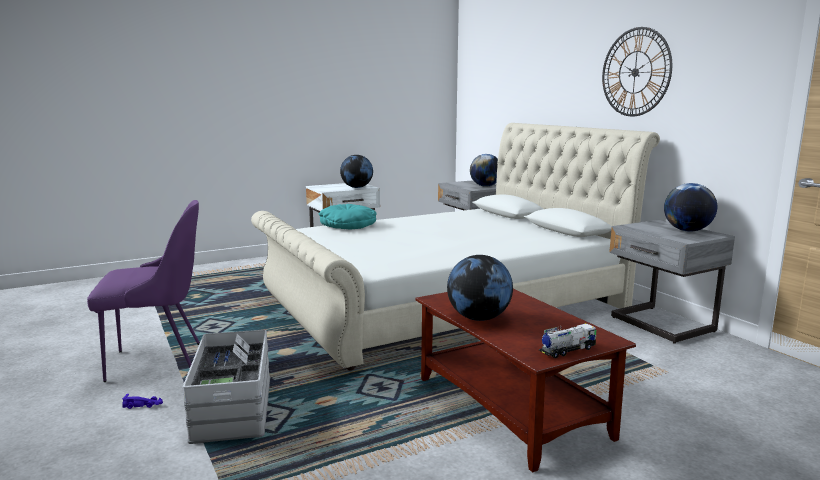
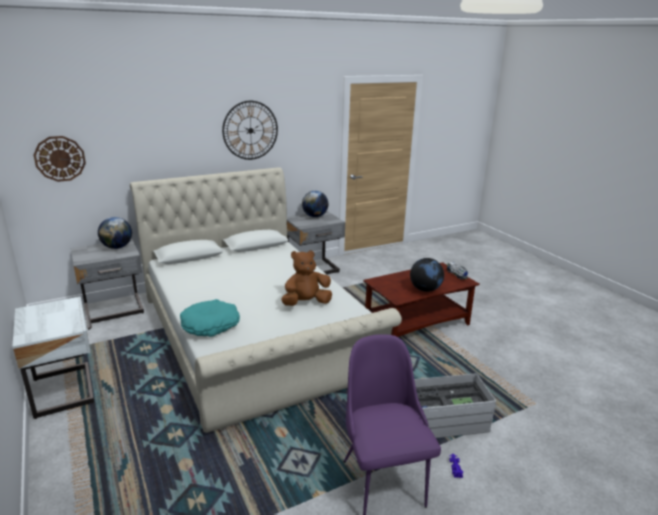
camera: 90 degrees left, 10 degrees up
globe [340,155,373,188] -> none
none -> wall clock [34,136,86,182]
none -> brown plush toy [281,250,332,306]

